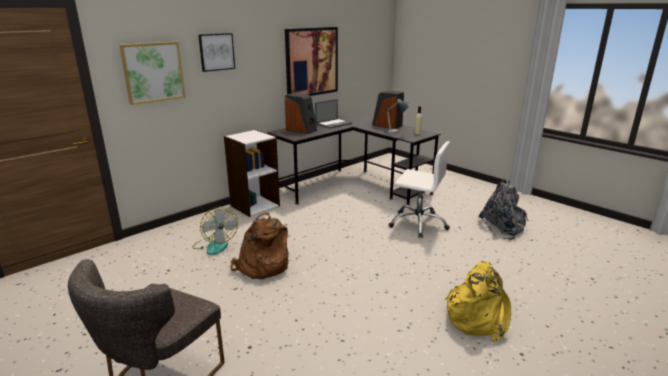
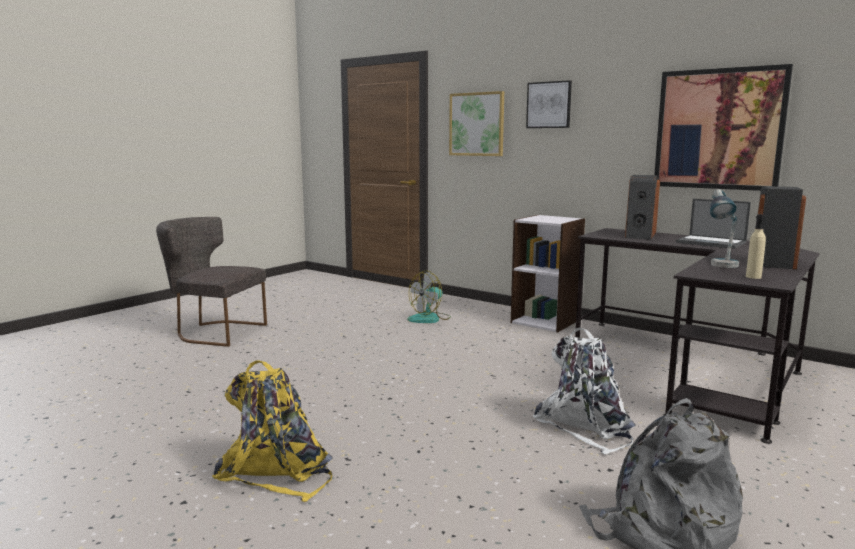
camera: 80 degrees right, 10 degrees down
brown backpack [230,212,289,279] -> none
white office chair [389,141,450,238] -> white backpack [533,327,635,455]

